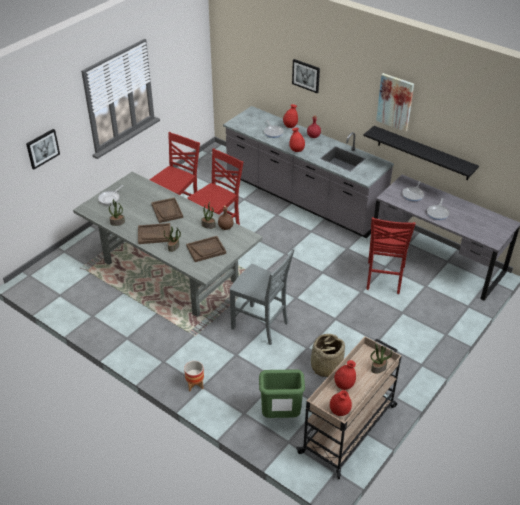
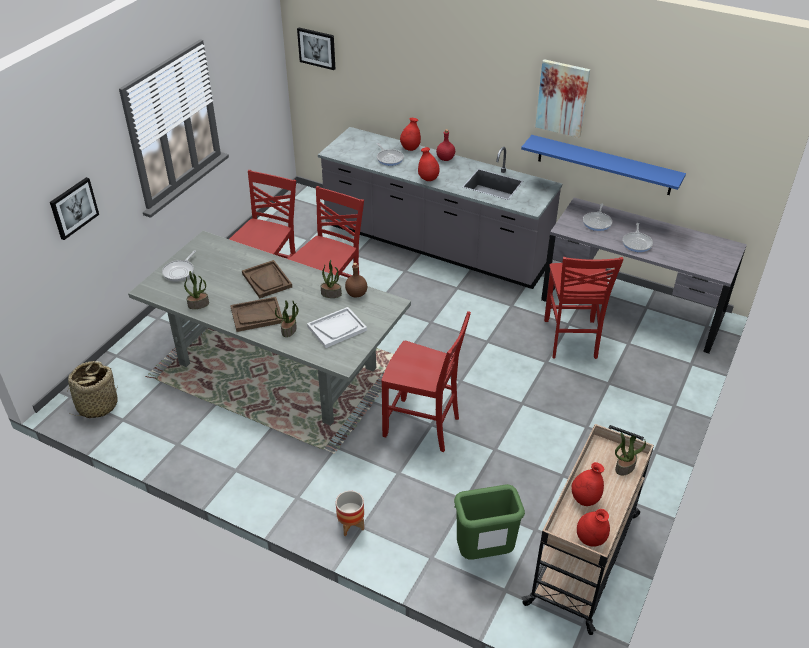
camera: 10 degrees left, 0 degrees up
brown tray [186,236,226,262] -> white tray [307,307,367,348]
grey chair [230,248,295,345] -> red chair [382,311,471,452]
picture [292,59,320,93] -> picture moved to [297,28,335,70]
basket [311,334,345,377] -> basket moved to [66,361,118,418]
black shelf [364,126,479,181] -> blue shelf [521,135,686,195]

